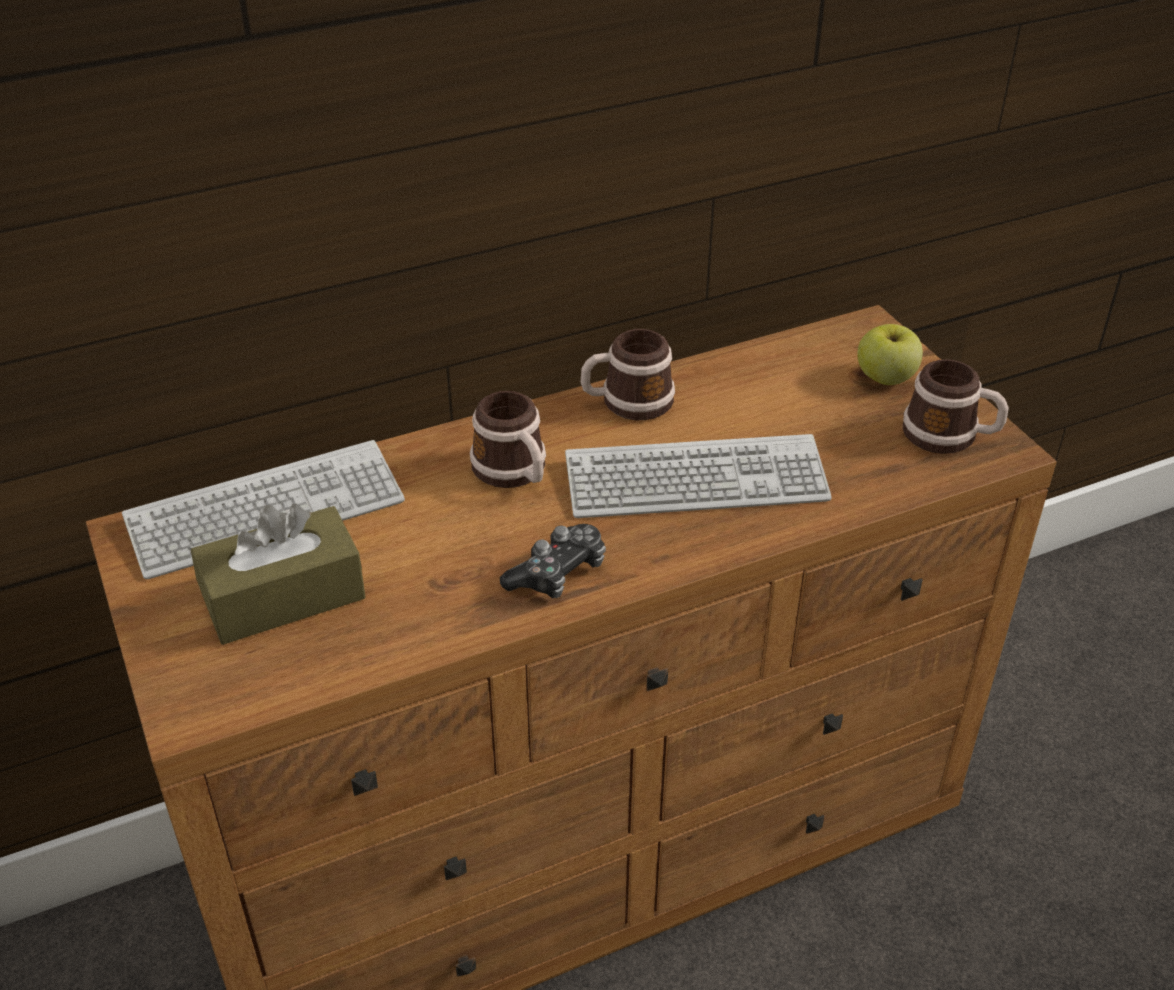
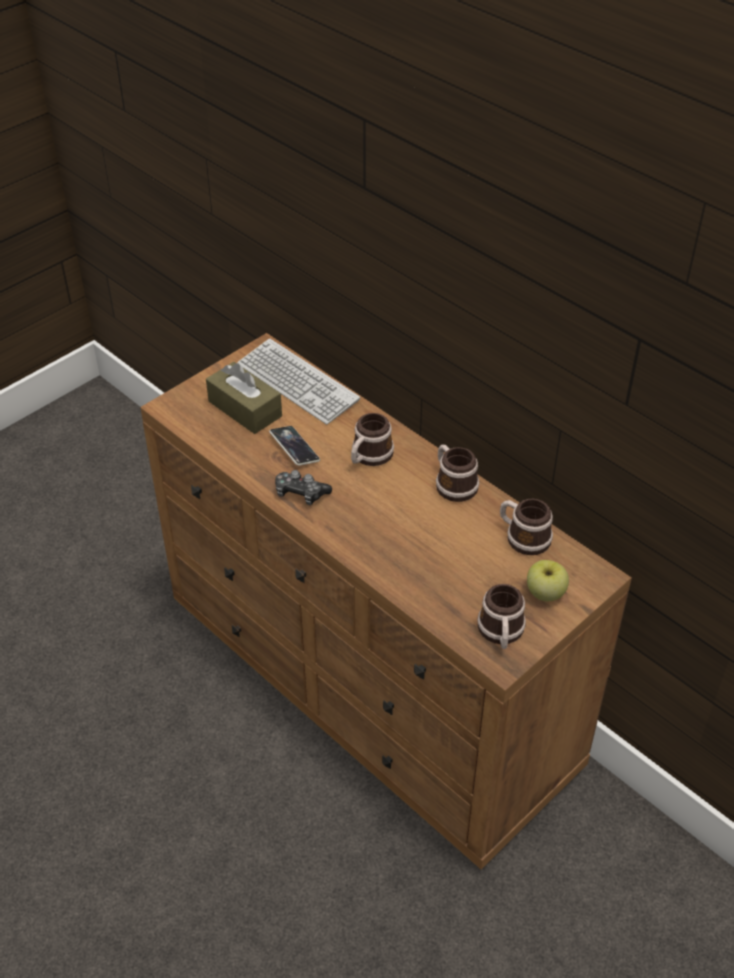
camera: 70 degrees right, 5 degrees up
keyboard [565,434,832,518] -> none
none -> phone [269,426,320,466]
none -> mug [500,499,553,555]

